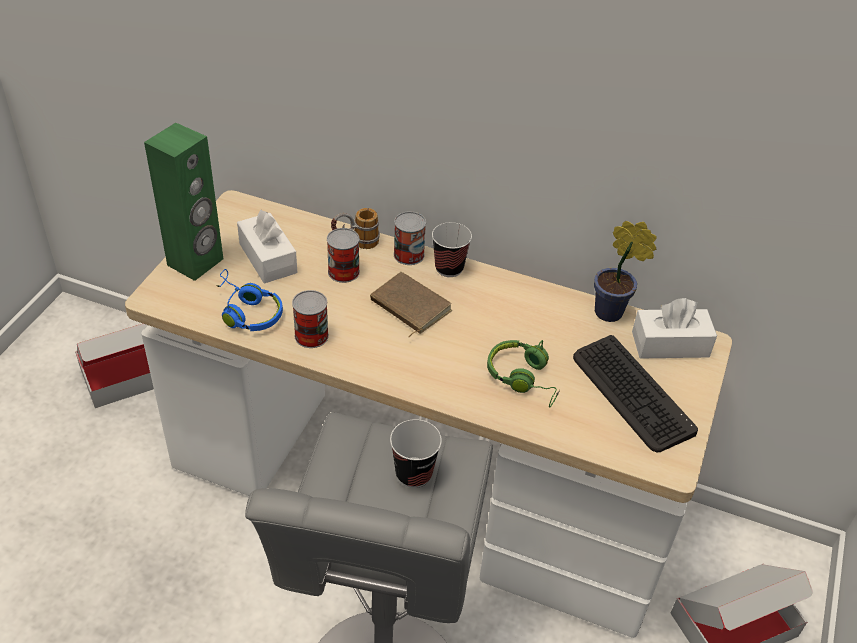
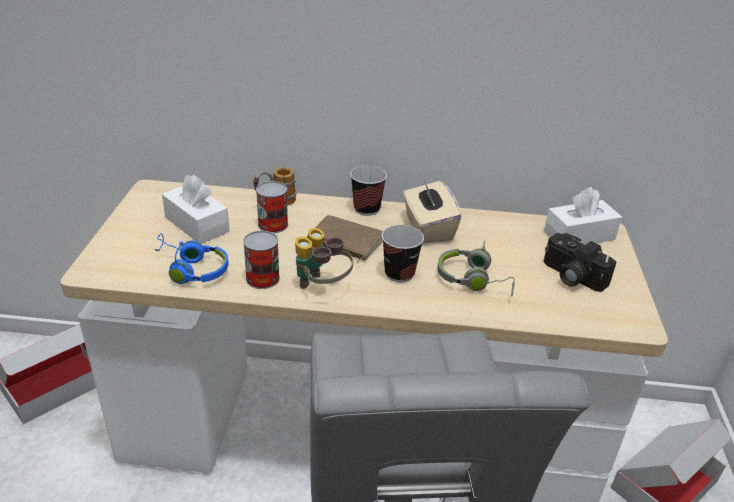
camera: 15 degrees left, 10 degrees down
green speaker [144,123,223,281] -> none
cup [390,419,442,488] -> cup moved to [382,225,424,282]
can [394,211,426,265] -> none
green headphones [487,340,560,408] -> grey headphones [437,241,515,297]
keyboard [573,335,698,452] -> camera [543,233,616,292]
potted plant [594,221,657,322] -> none
none -> binoculars [295,228,353,289]
none -> beige tissue box [403,180,462,244]

